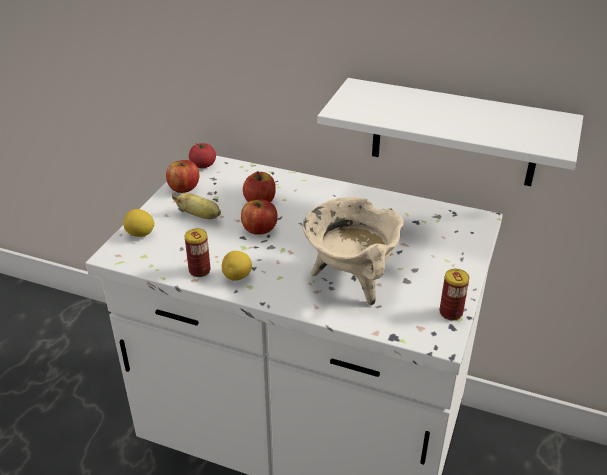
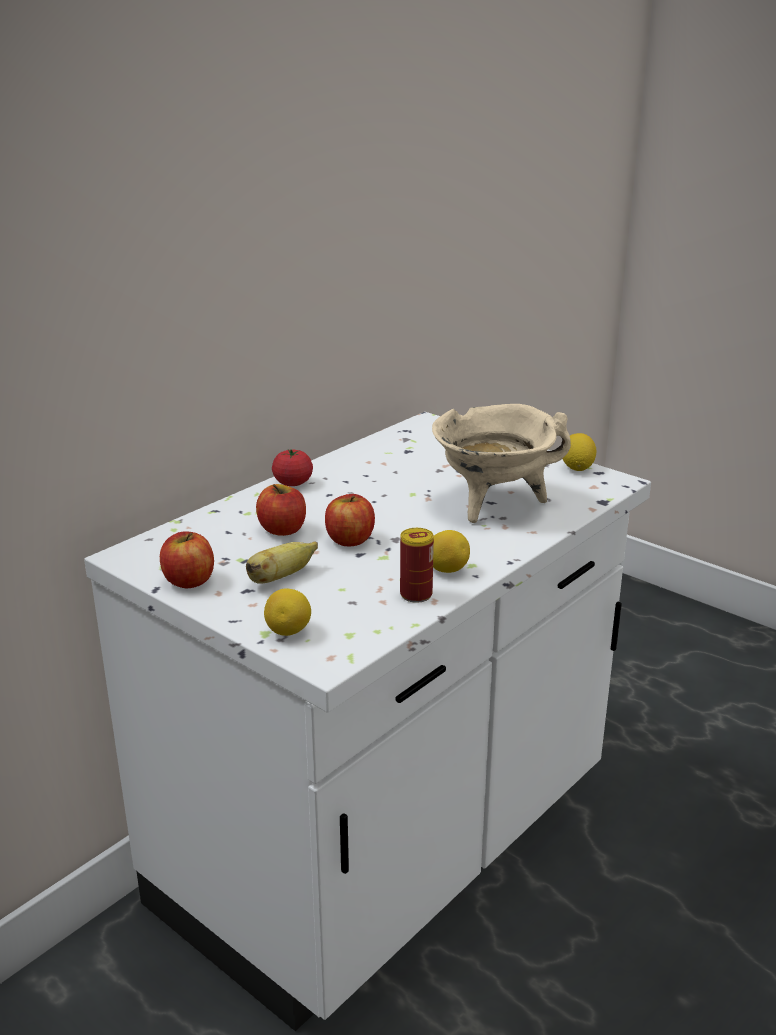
camera: 70 degrees left, 10 degrees down
tomato [189,143,216,168] -> tomato moved to [272,449,313,486]
white shelf [317,78,583,186] -> none
can [439,269,469,321] -> lemon [563,433,596,471]

